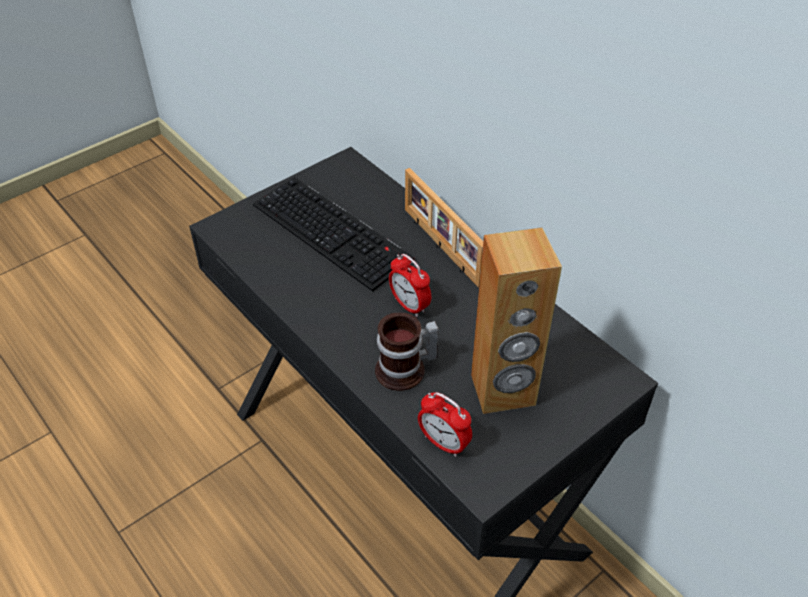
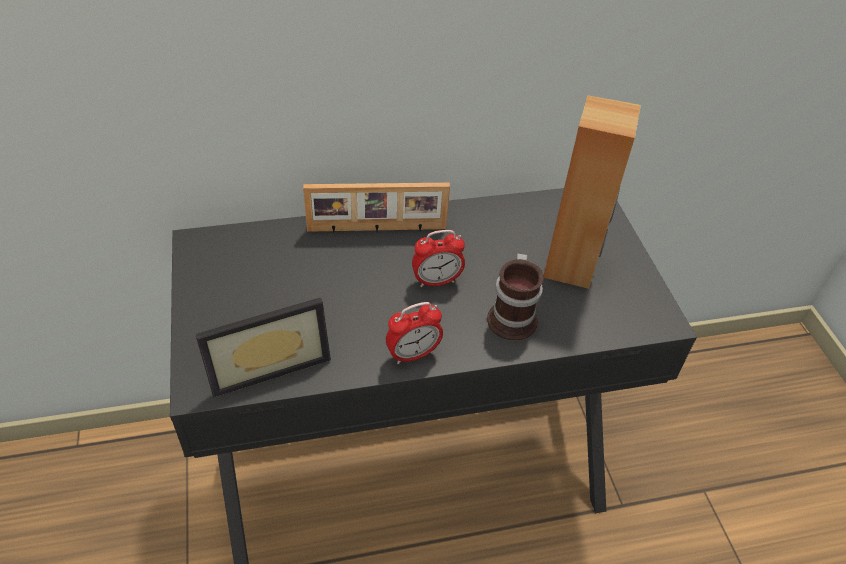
camera: 65 degrees left, 0 degrees up
keyboard [253,177,414,292] -> none
alarm clock [418,392,472,457] -> alarm clock moved to [386,302,443,364]
none -> picture frame [195,297,331,398]

